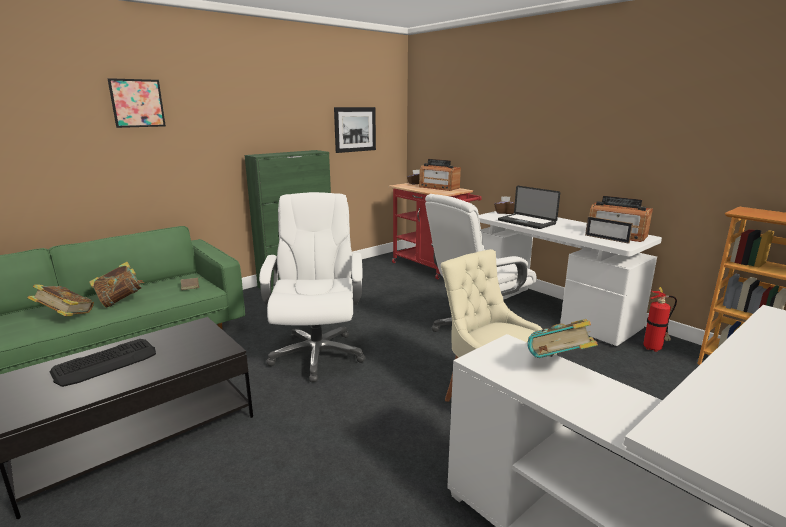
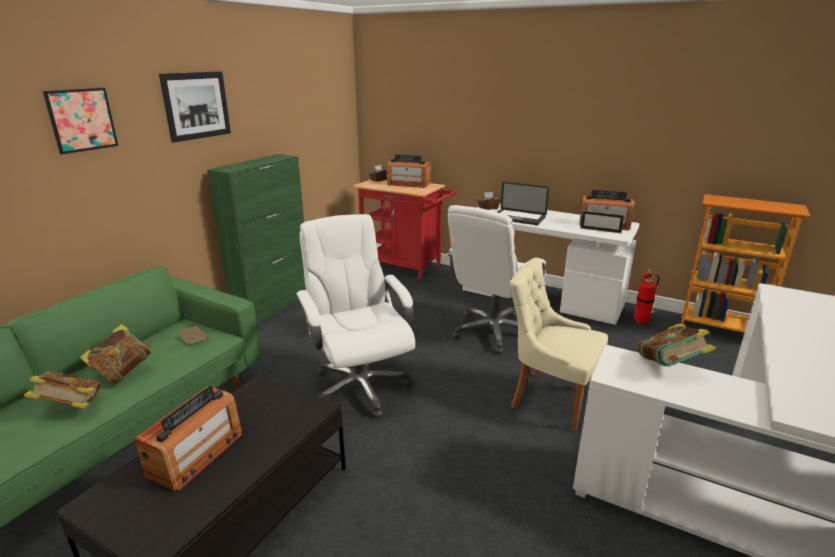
camera: 20 degrees left, 5 degrees up
keyboard [49,339,156,387] -> radio [134,386,243,491]
picture [334,107,376,153] -> picture moved to [159,71,231,143]

